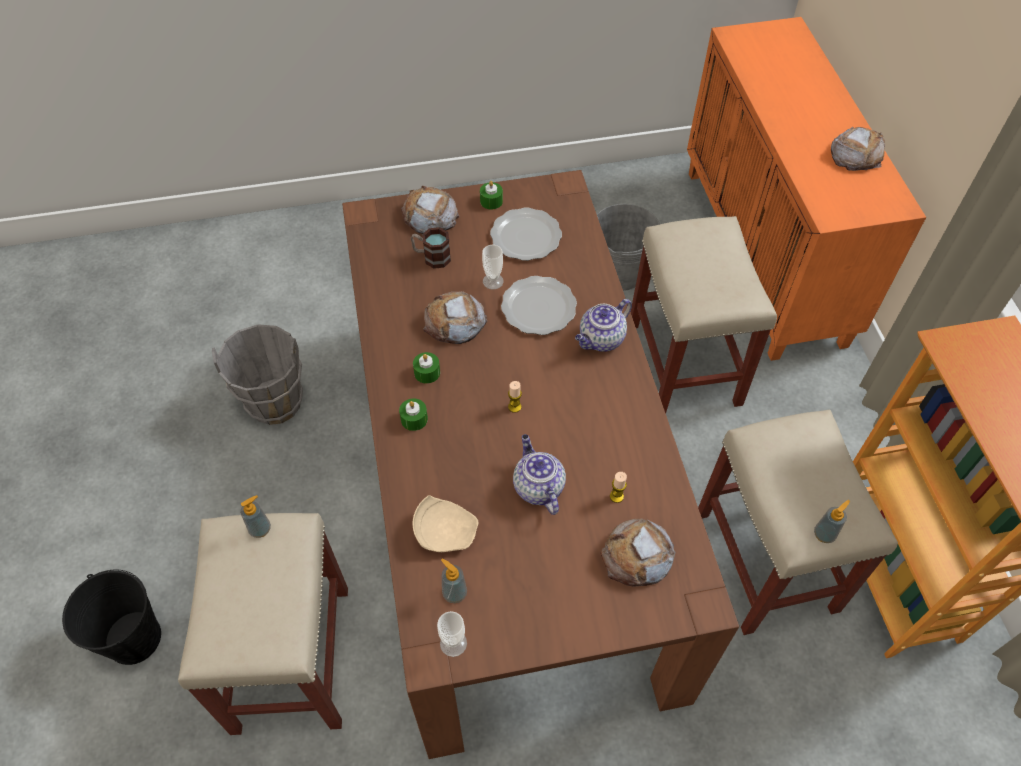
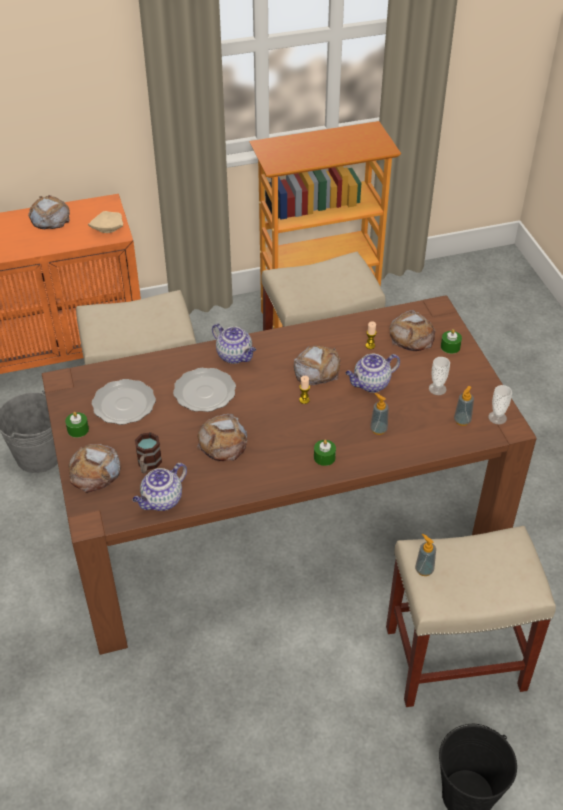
camera: 95 degrees left, 10 degrees down
grey bucket [212,324,303,425] -> none
green candle [413,352,440,384] -> green candle moved to [441,329,462,354]
beige plate [413,495,479,552] -> beige plate moved to [88,211,123,233]
cup [482,245,504,289] -> cup moved to [429,357,450,395]
soap dispenser [814,500,850,543] -> soap dispenser moved to [370,393,389,435]
none -> teapot [133,463,187,511]
none -> bread [294,345,341,385]

